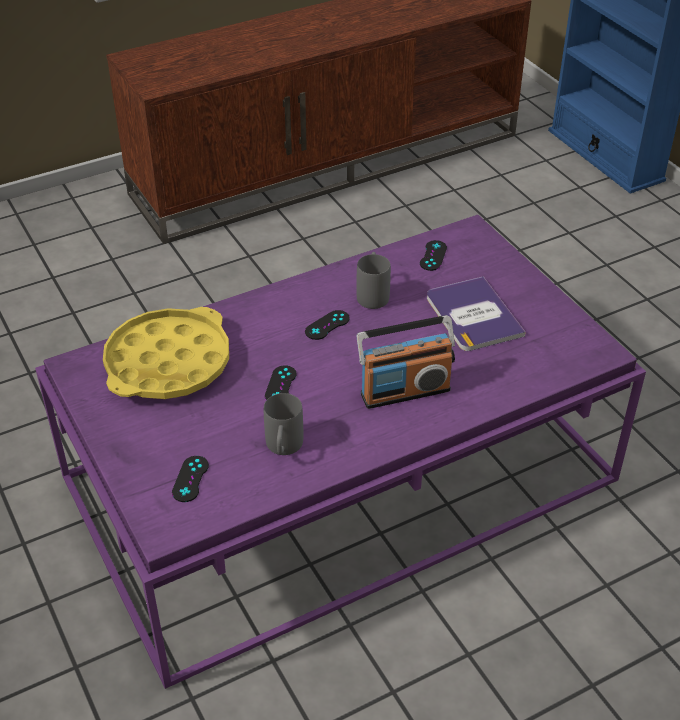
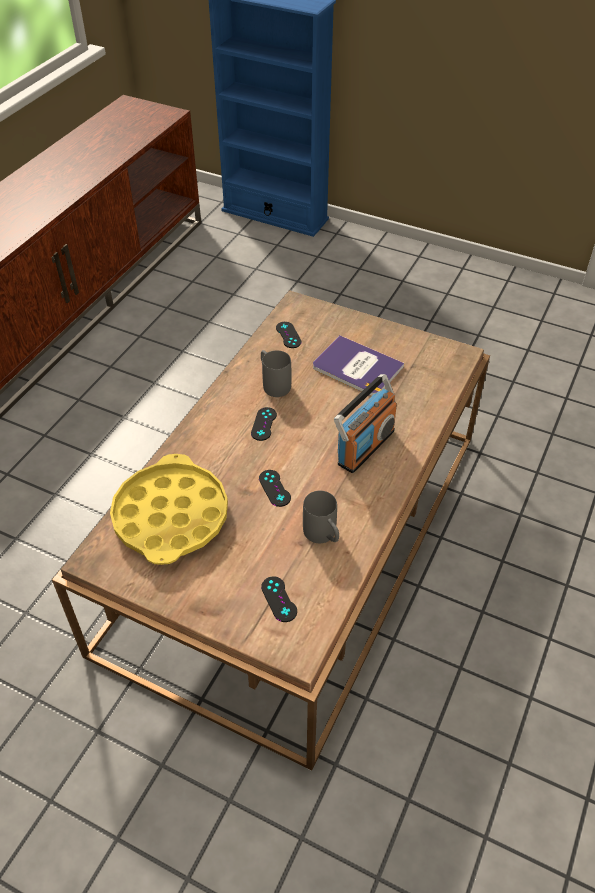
camera: 35 degrees left, 5 degrees up
purple coffee table [35,215,646,689] -> brown coffee table [52,290,490,771]

